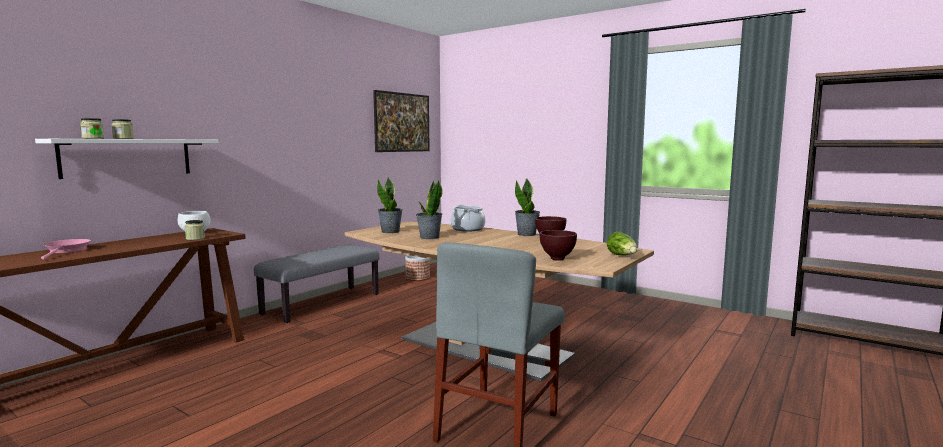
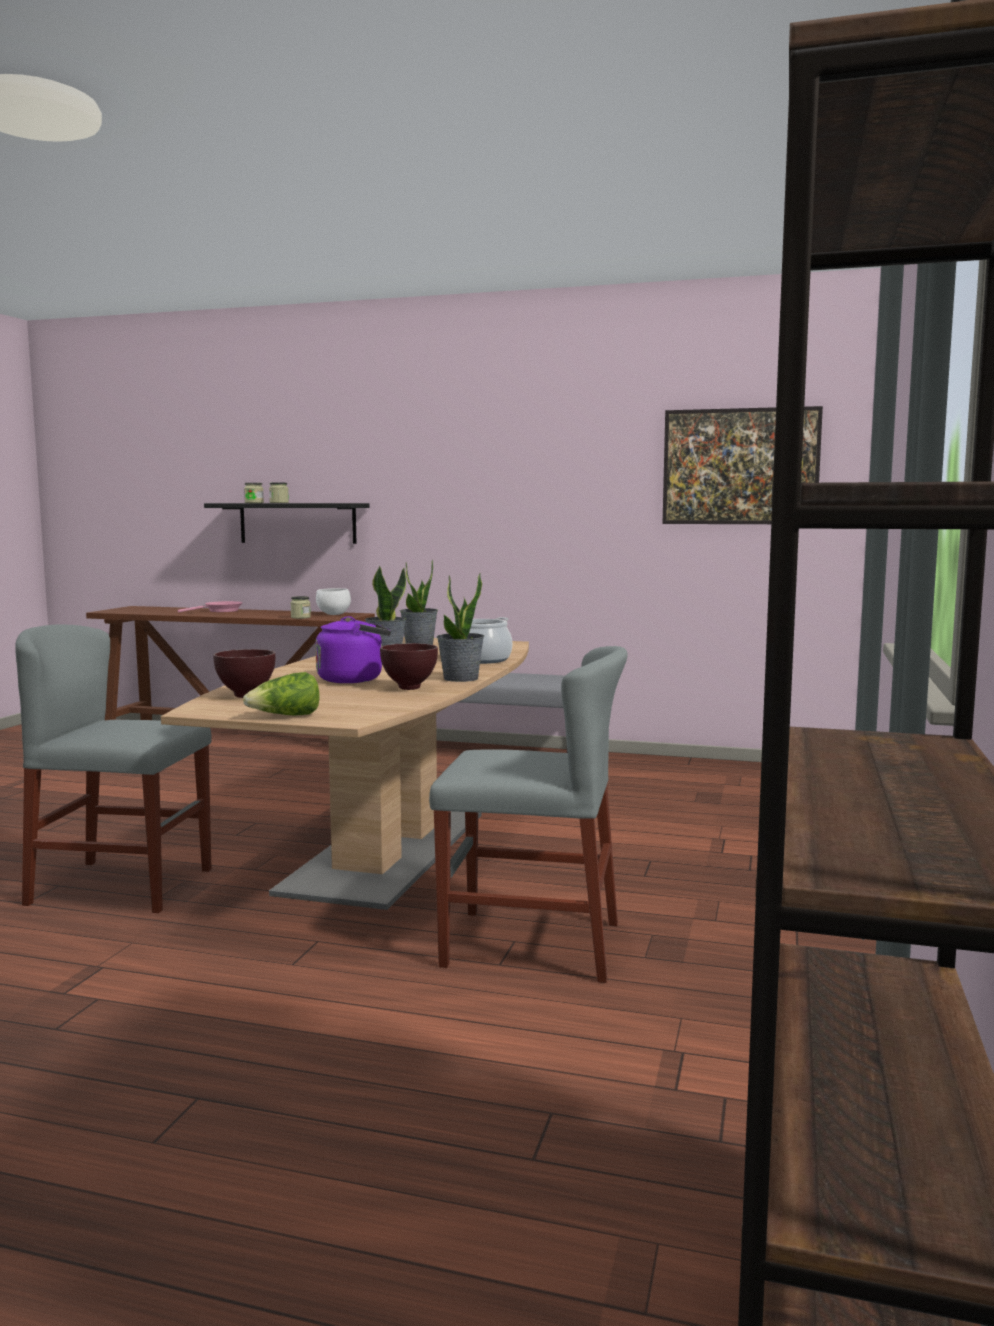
camera: 70 degrees right, 0 degrees up
white shelf [35,139,219,179] -> black shelf [204,503,369,544]
planter [405,255,430,281] -> none
none -> purple kettle [315,616,391,683]
none -> grey chair [429,646,627,983]

